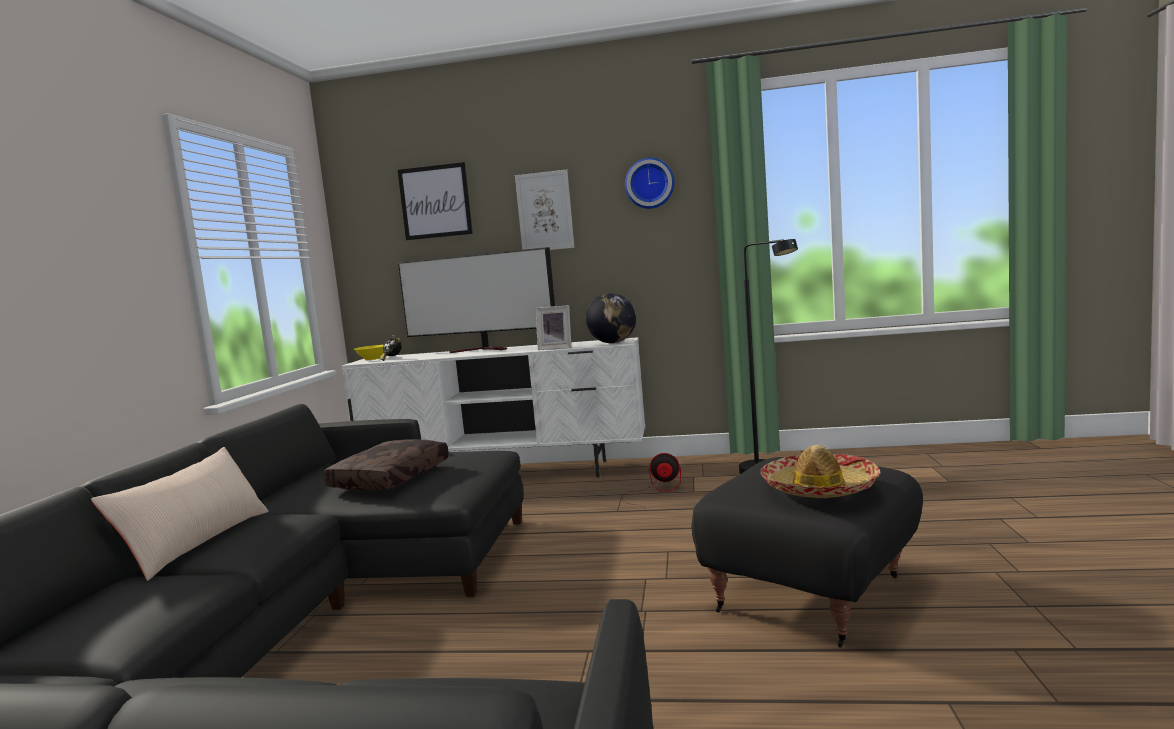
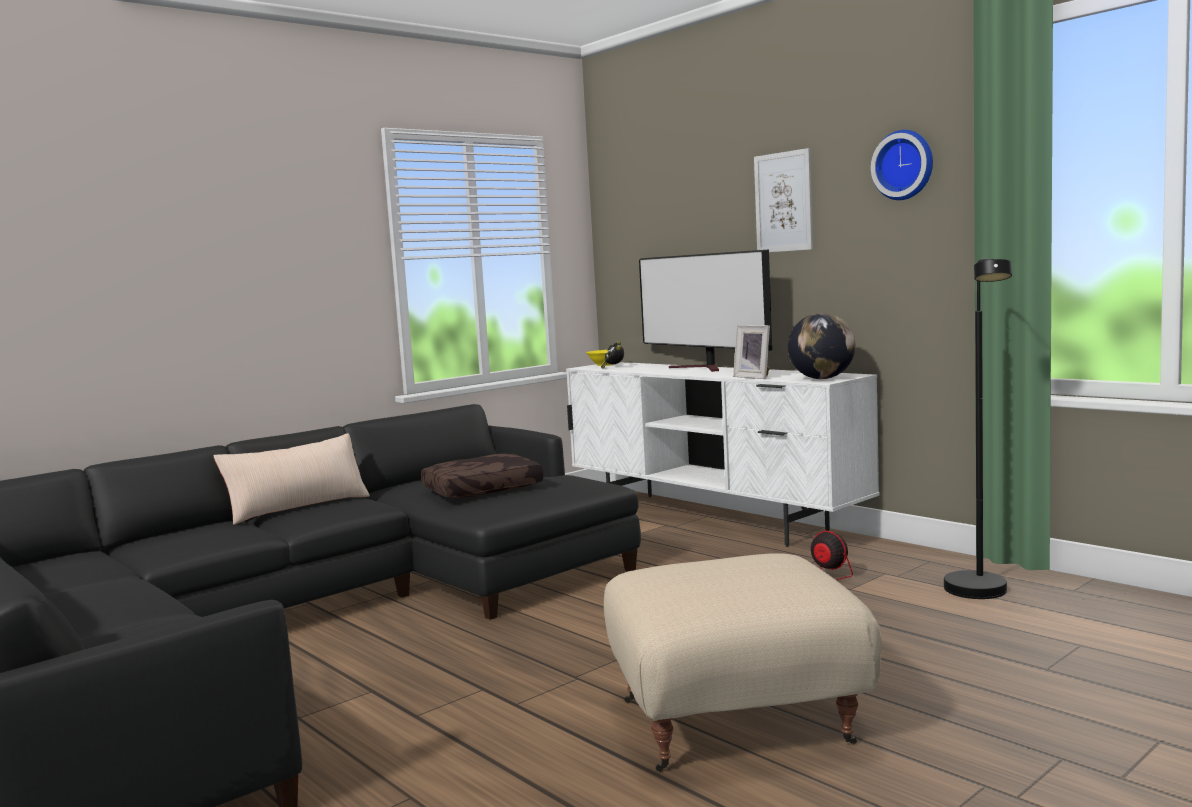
camera: 40 degrees right, 0 degrees up
picture [398,162,473,240] -> none
black ottoman [692,457,923,648] -> beige ottoman [604,553,882,772]
hat [761,445,881,498] -> none

